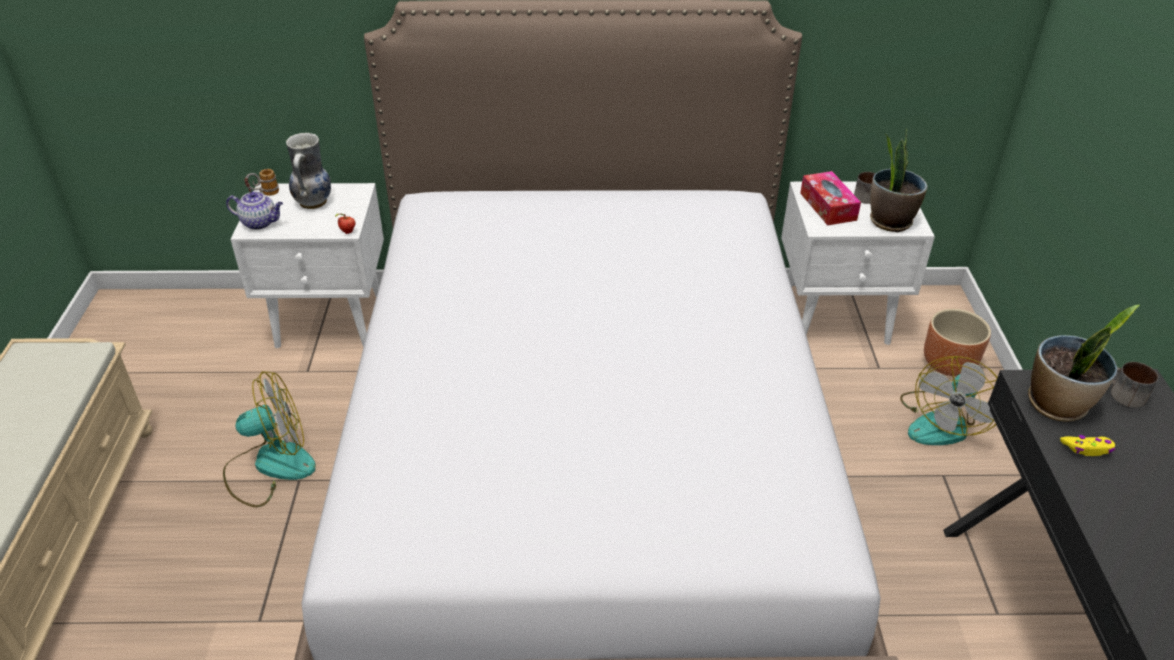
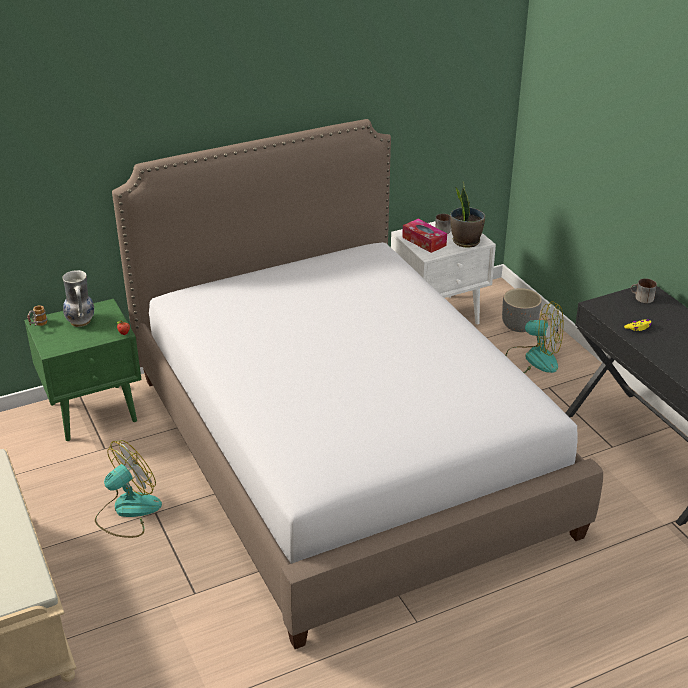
camera: 25 degrees left, 5 degrees down
teapot [226,192,283,230] -> none
white nightstand [230,183,384,348] -> green nightstand [24,299,142,441]
fan [900,356,998,445] -> fan turned 75 degrees counterclockwise [505,301,563,373]
brown planter [924,309,991,376] -> grey planter [502,288,542,332]
potted plant [1028,305,1139,422] -> none

